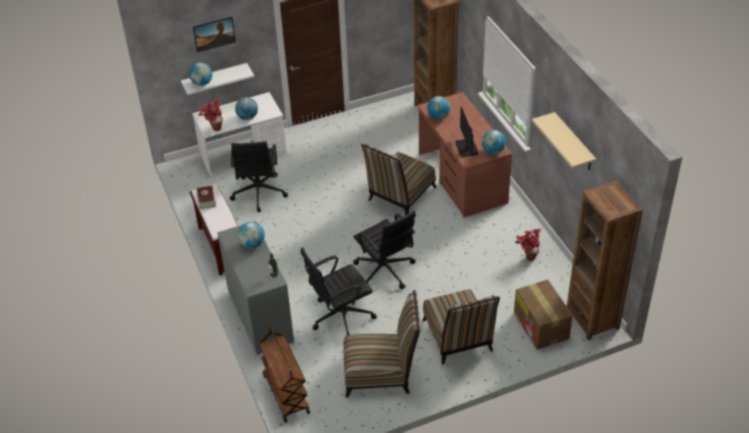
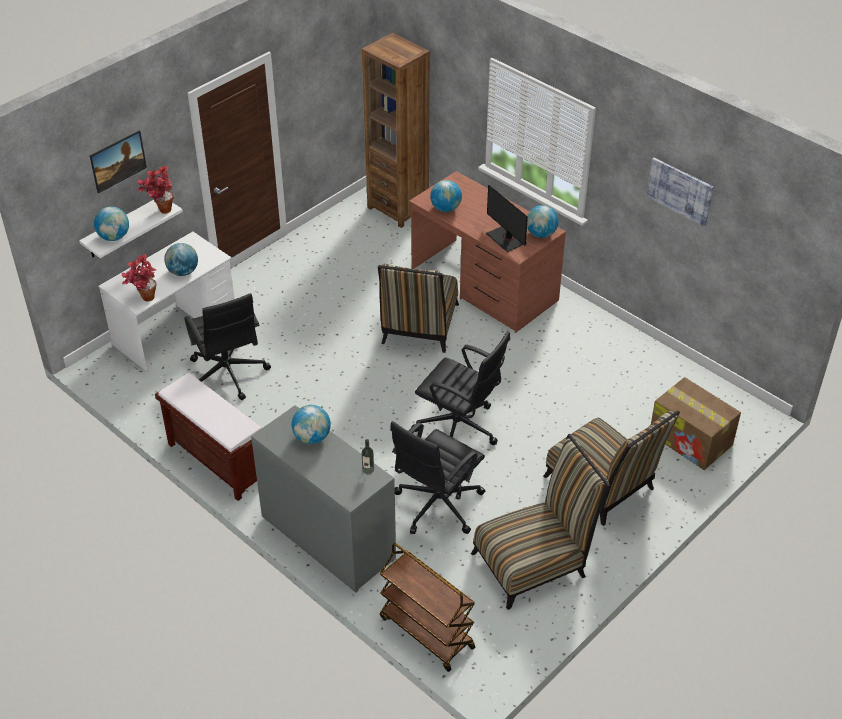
camera: 25 degrees left, 0 degrees up
book [197,185,216,210] -> none
potted plant [515,229,541,261] -> potted plant moved to [138,166,173,214]
beige shelf [532,112,596,170] -> picture [647,158,713,227]
brown bookcase [567,181,643,340] -> none

